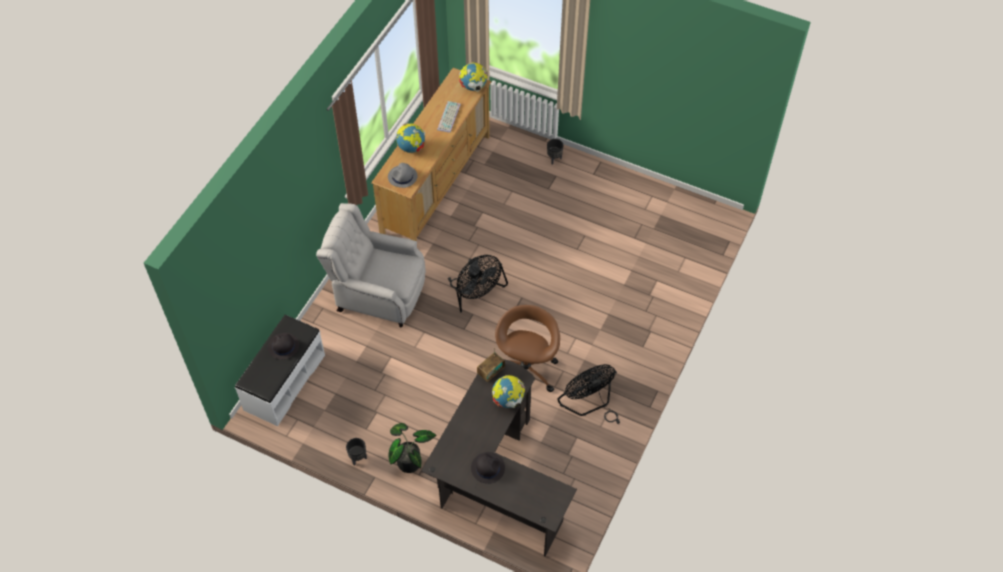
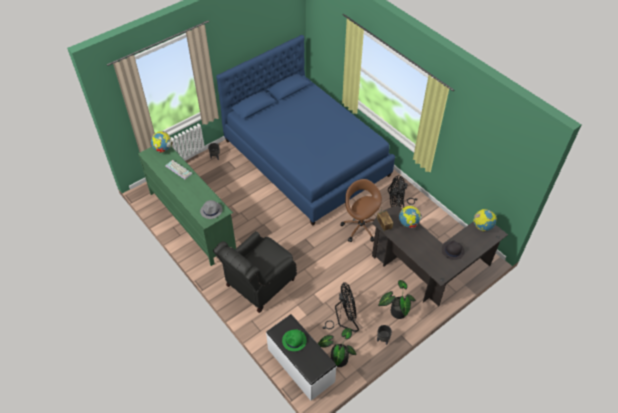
camera: 65 degrees left, 5 degrees down
black hat [268,333,299,360] -> green hat [282,329,307,351]
white armchair [316,203,426,327] -> black armchair [213,231,297,313]
brown dresser [372,68,492,241] -> green dresser [138,147,236,266]
globe [396,123,425,153] -> globe moved to [474,209,497,231]
black fan [448,255,508,313] -> black fan moved to [323,282,359,332]
none -> blue bed [216,35,395,226]
none -> potted plant [318,328,356,367]

